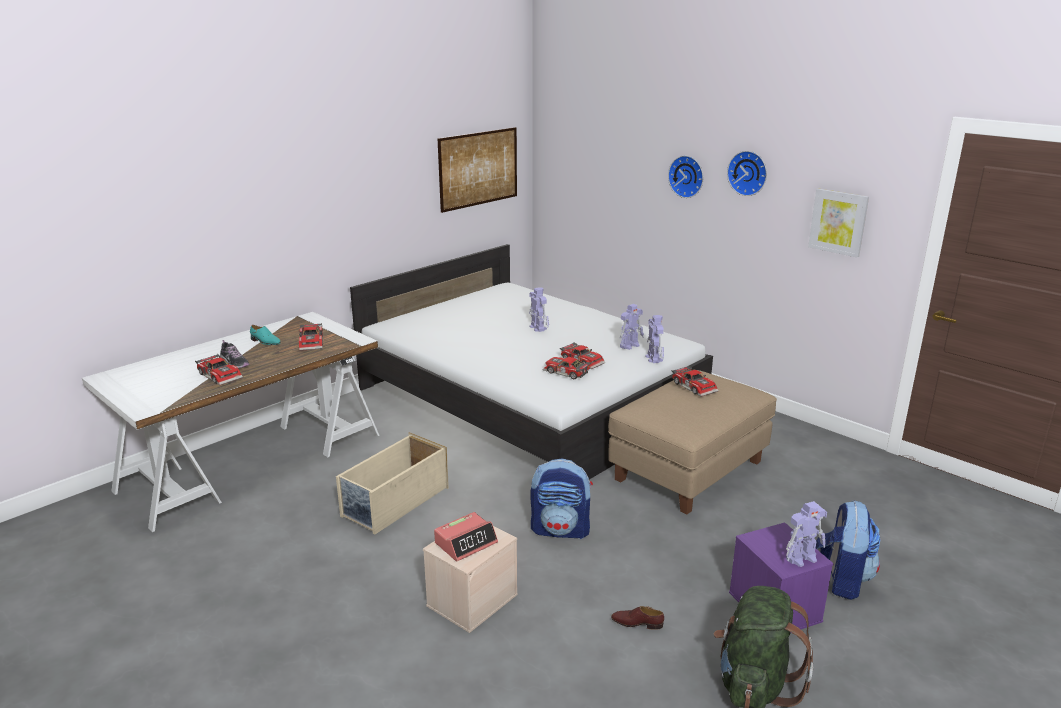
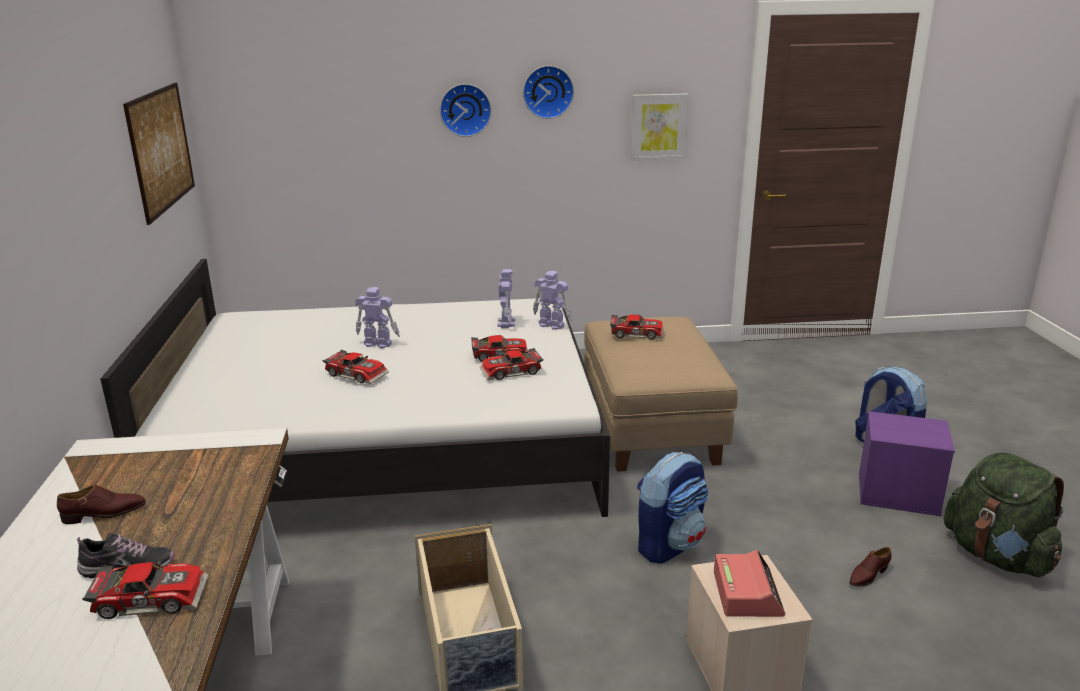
camera: 50 degrees left, 0 degrees up
turquoise shoe [250,325,281,345] -> brown shoe [57,485,146,524]
toy car [299,324,323,351] -> toy car moved to [322,350,389,384]
toy robot [786,501,827,567] -> none

